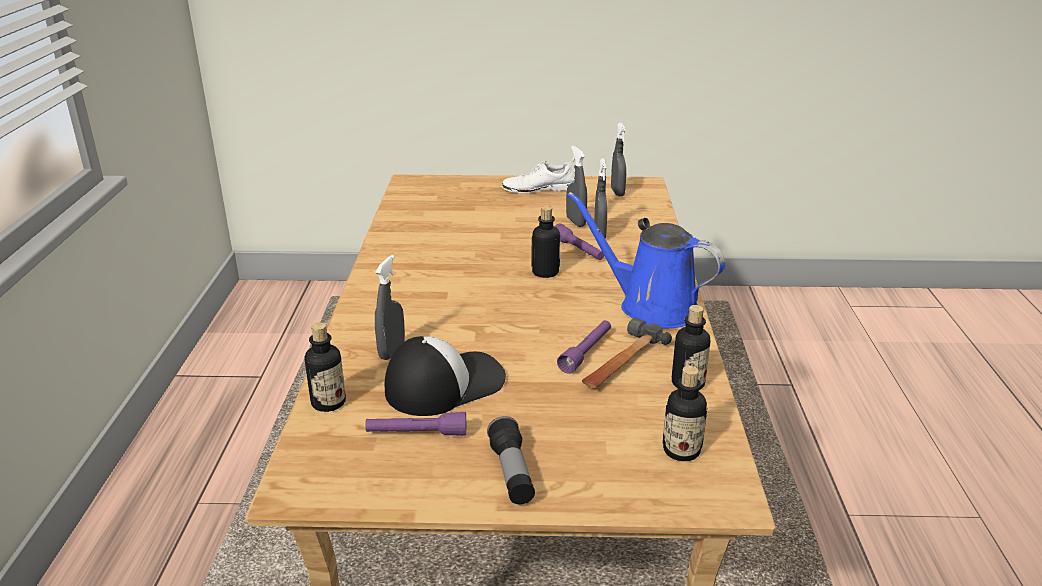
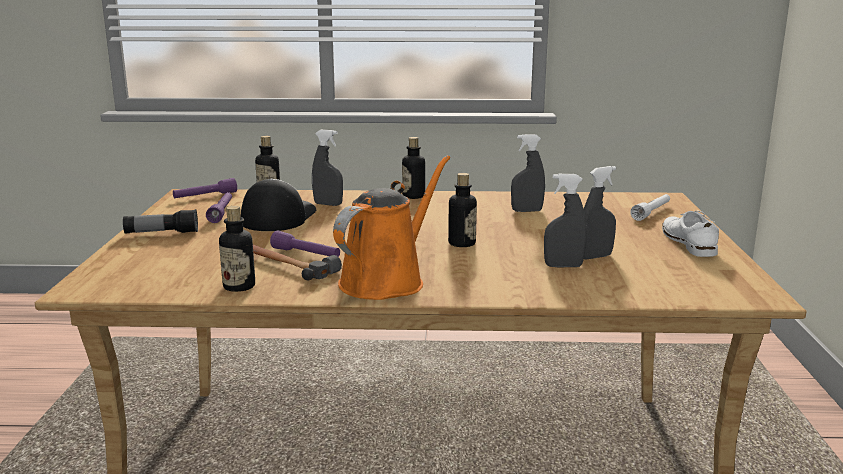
camera: 90 degrees right, 10 degrees down
cap [385,336,506,416] -> cap turned 135 degrees counterclockwise [241,179,316,231]
purple flashlight [555,224,604,260] -> purple flashlight moved to [173,178,237,198]
blue watering can [568,192,725,328] -> orange watering can [333,155,450,300]
grey spray bottle [611,123,626,196] -> grey spray bottle moved to [511,134,545,212]
bottle [662,366,707,461] -> bottle moved to [402,137,425,199]
none -> white flashlight [630,194,670,221]

